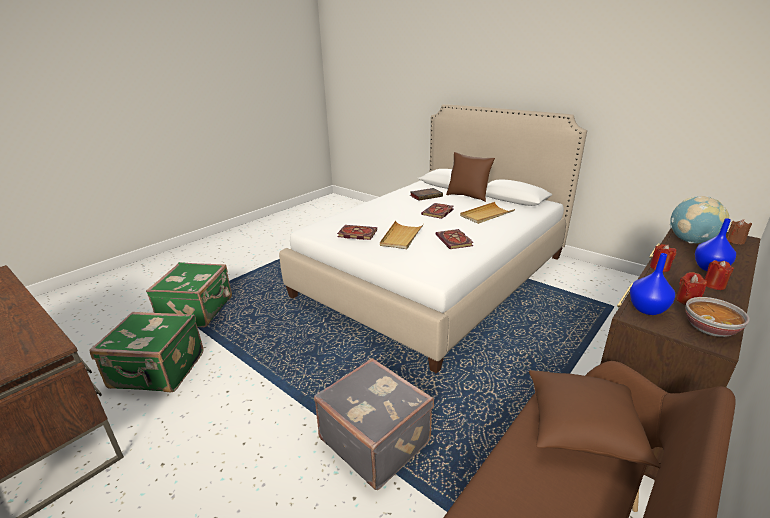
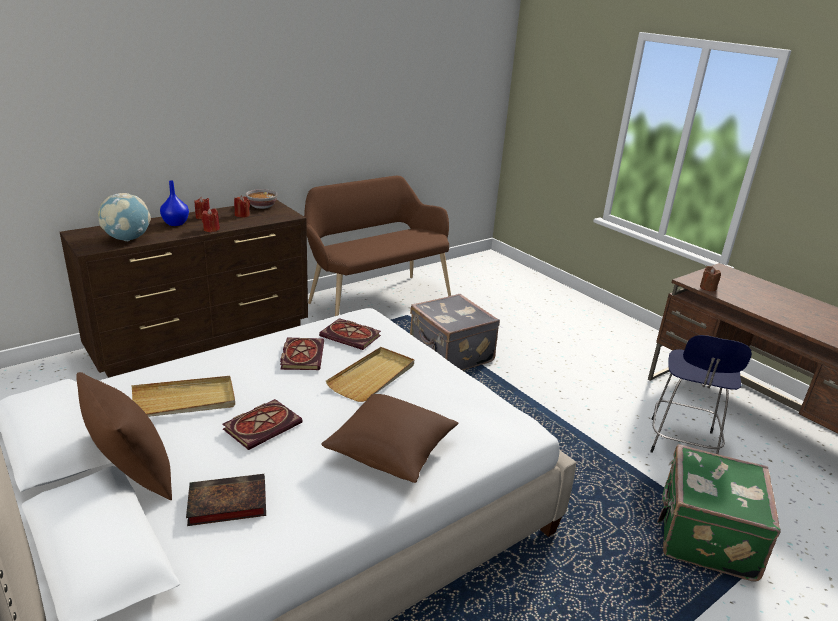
camera: 170 degrees left, 0 degrees up
green suitcase [89,312,204,392] -> blue stool [650,335,752,454]
book [337,225,377,240] -> book moved to [319,318,381,350]
brown pillow [529,370,661,468] -> brown pillow moved to [321,394,459,483]
blue vase [630,253,675,315] -> none
brown candle [726,219,752,245] -> brown candle moved to [700,266,721,291]

